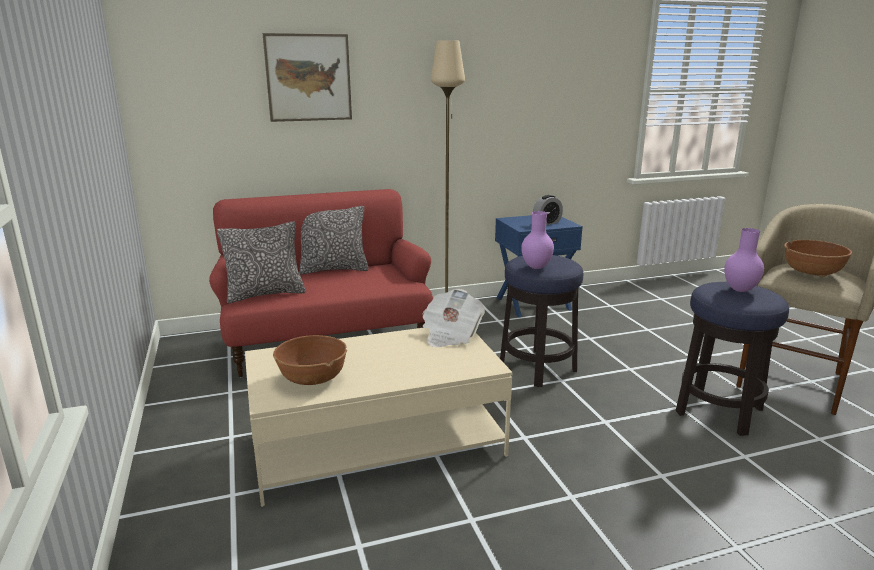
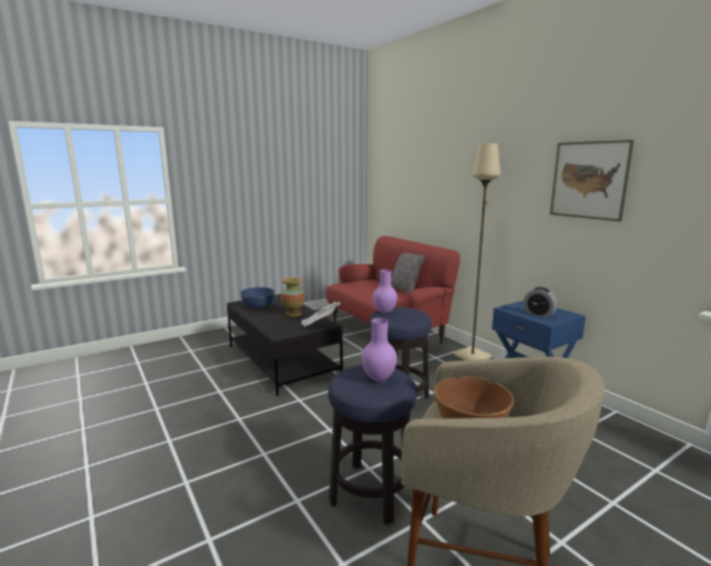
camera: 75 degrees right, 5 degrees down
pillow [217,221,305,303] -> none
beige coffee table [245,328,513,507] -> black coffee table [227,294,343,396]
picture [263,33,352,122] -> picture moved to [550,140,634,222]
brown bowl [273,335,347,385] -> blue bowl [240,287,275,309]
none -> vase [281,277,305,317]

